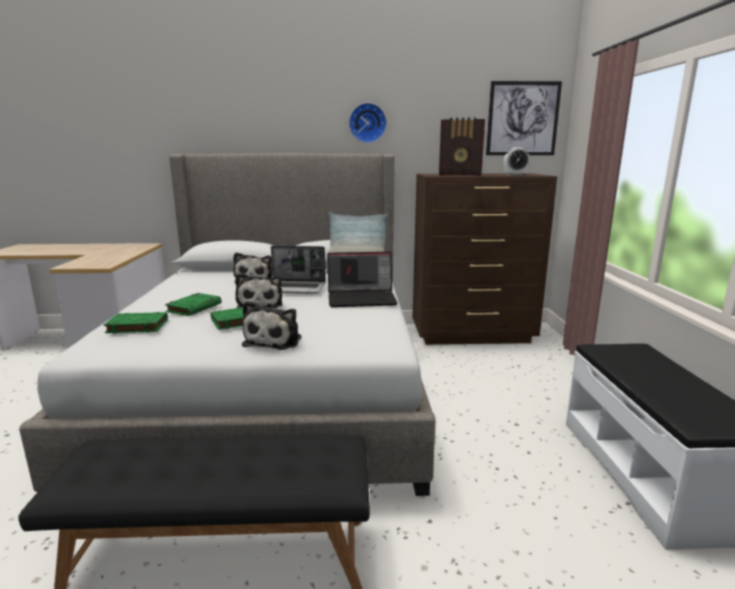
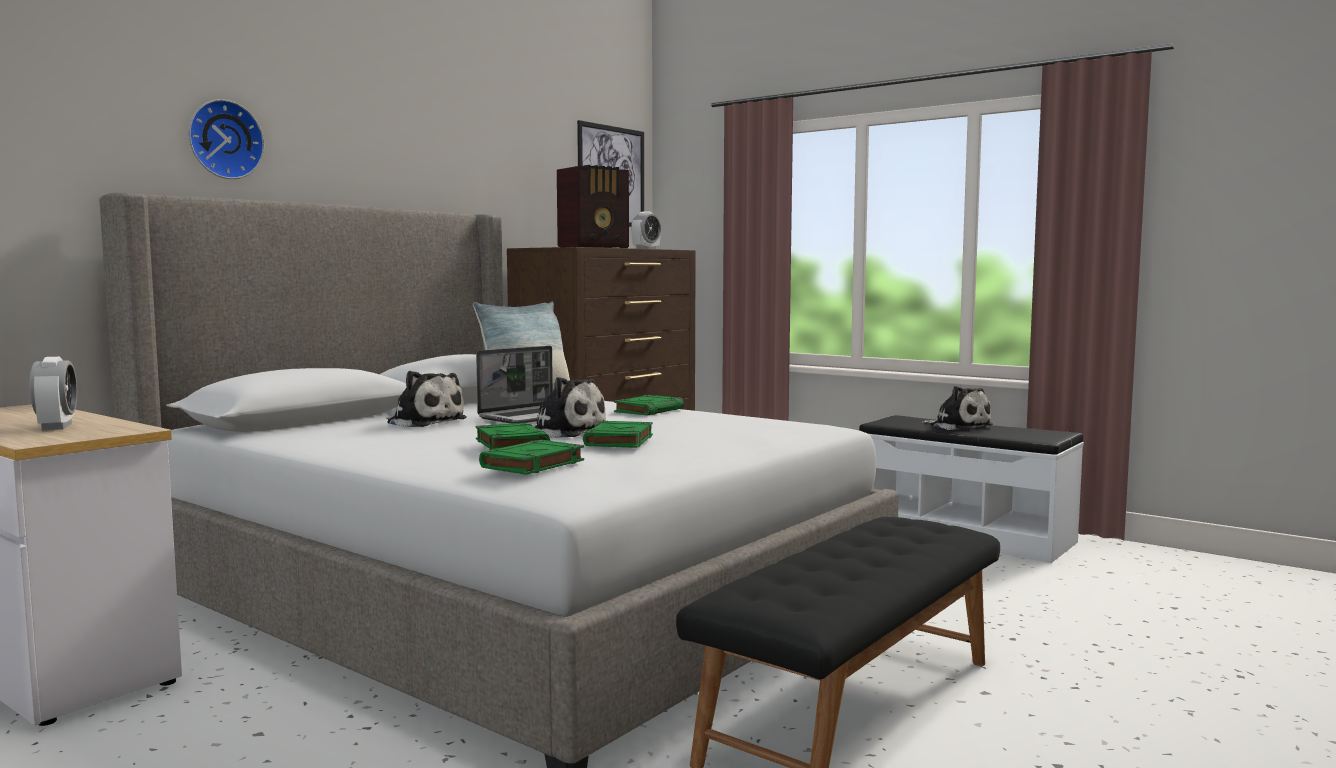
camera: 50 degrees left, 10 degrees down
plush toy [242,301,302,350] -> plush toy moved to [922,386,993,430]
laptop [327,252,398,307] -> green book [614,395,684,415]
wall clock [349,103,387,143] -> wall clock moved to [188,99,264,179]
none -> alarm clock [29,357,77,430]

